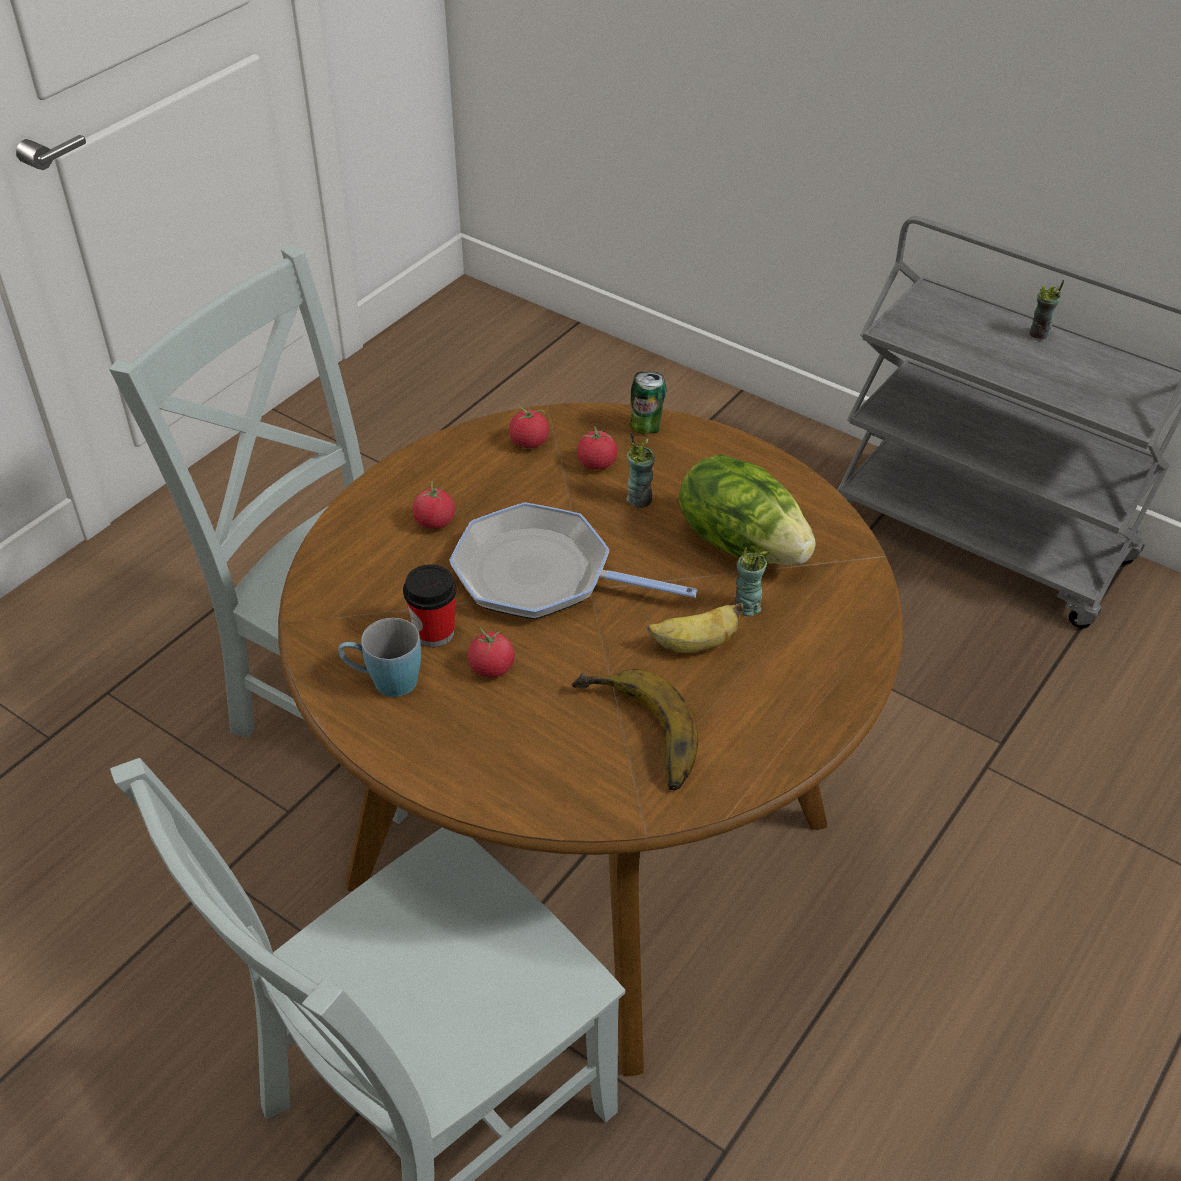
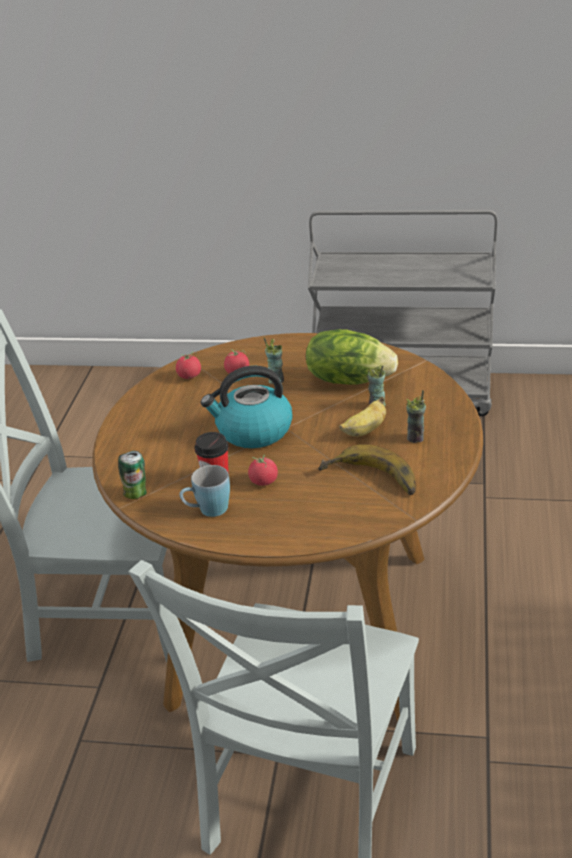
camera: 25 degrees left, 10 degrees down
tomato [413,481,455,529] -> none
frying pan [449,502,697,619] -> kettle [201,366,293,448]
can [630,372,667,434] -> can moved to [118,451,147,499]
cup [1029,280,1064,340] -> cup moved to [406,390,426,443]

